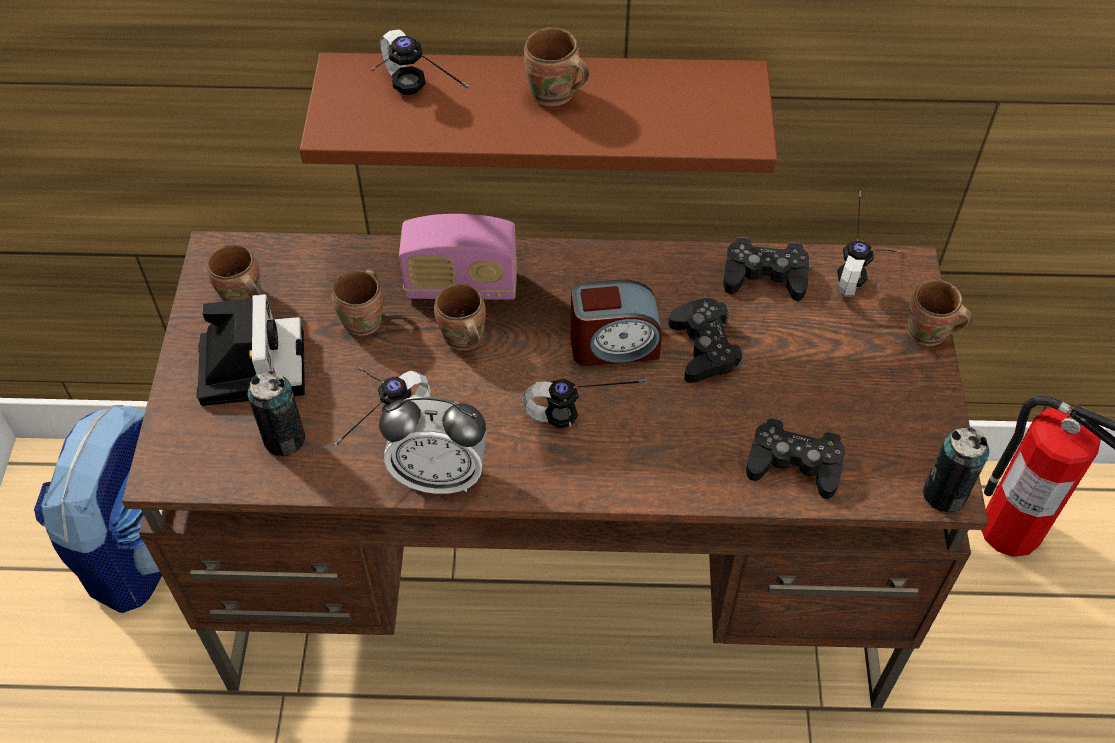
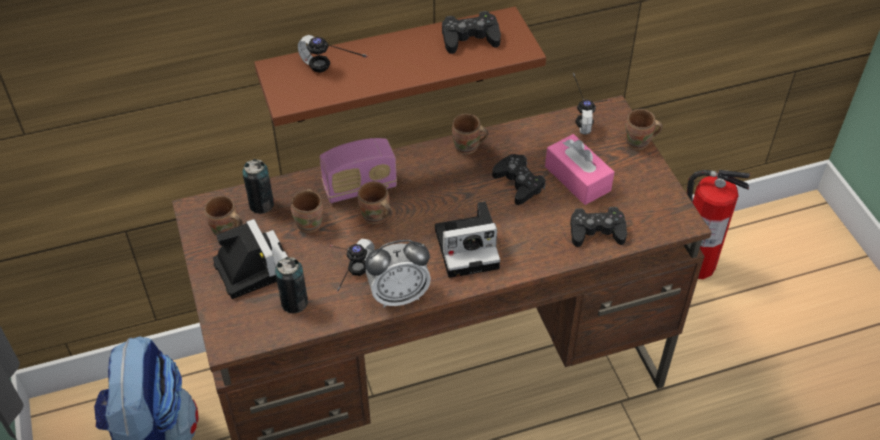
camera: 20 degrees left, 5 degrees down
headphones [523,379,647,428] -> camera [435,201,500,278]
brown mug [524,27,589,106] -> brown mug moved to [452,113,488,154]
alarm clock [571,280,662,366] -> none
black game controller [723,237,809,301] -> black game controller moved to [442,11,501,54]
can [923,427,989,513] -> can moved to [242,159,274,214]
none -> pink tissue box [545,134,614,205]

